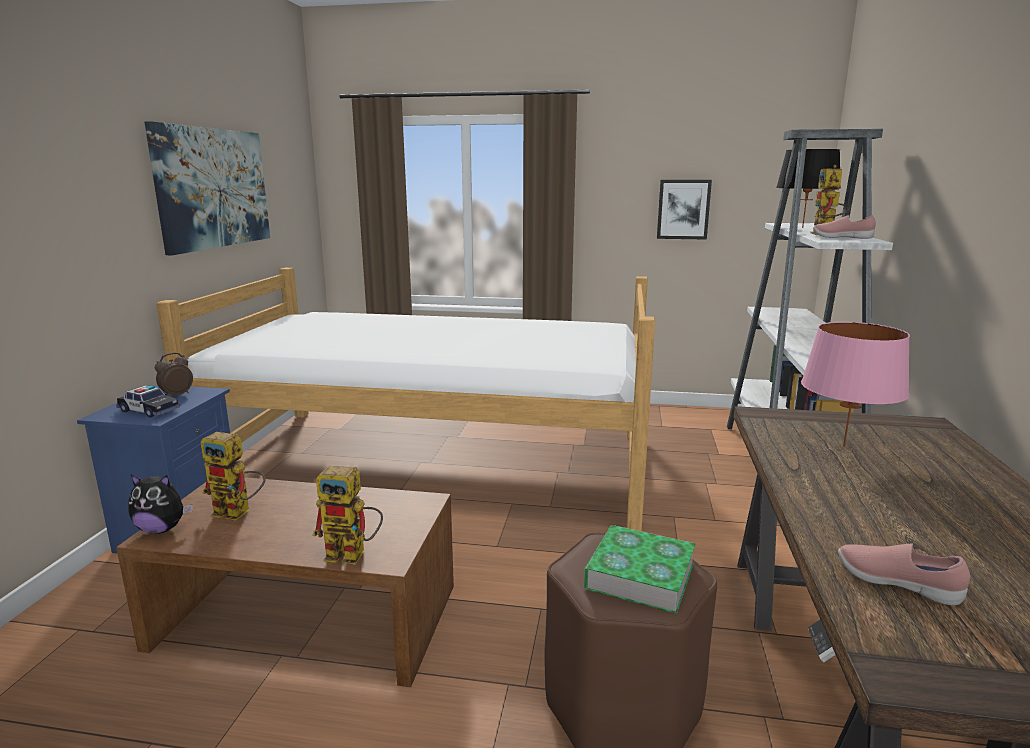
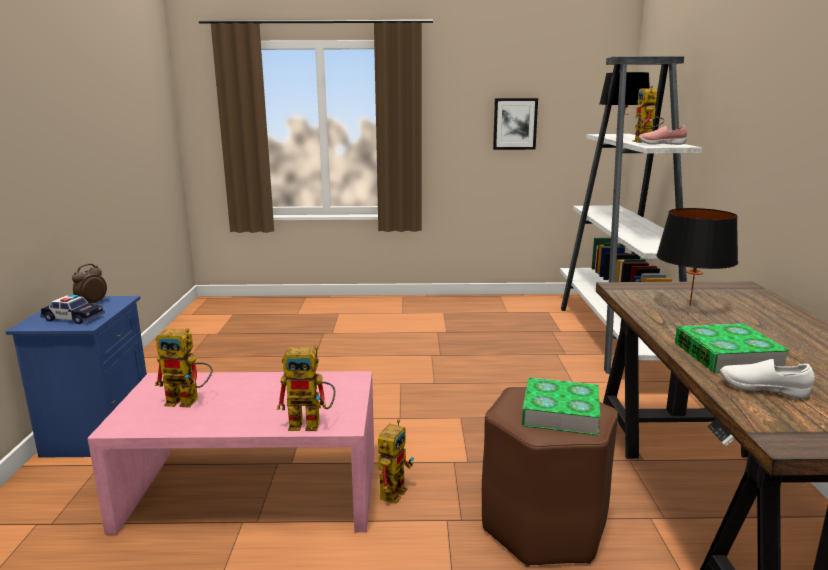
camera: 10 degrees left, 0 degrees up
brown coffee table [116,477,454,687] -> pink coffee table [87,371,374,535]
plush toy [128,474,193,534] -> none
picture [145,121,270,255] -> none
bed [156,268,655,531] -> none
pink table lamp [801,322,910,447] -> black table lamp [656,208,738,306]
pink shoe [838,544,970,605] -> white shoe [720,359,815,399]
none -> toy robot [378,419,414,504]
none -> book [675,324,790,373]

